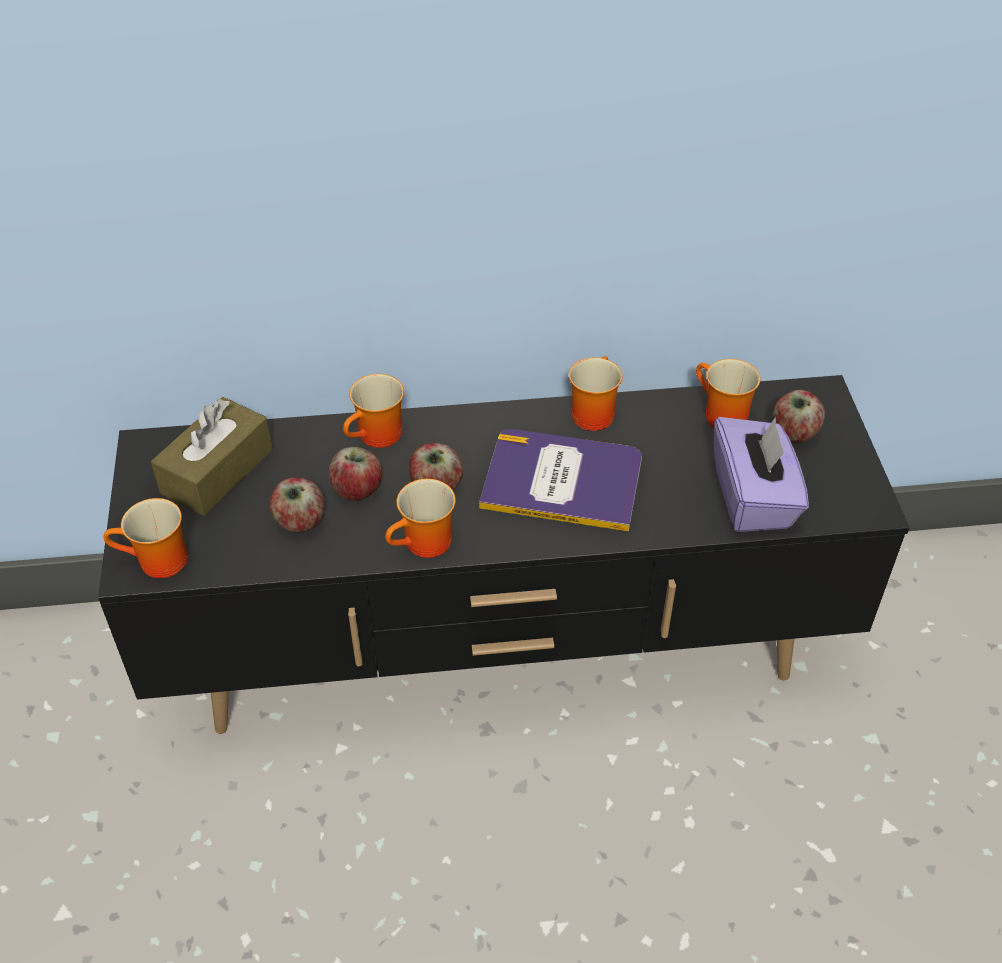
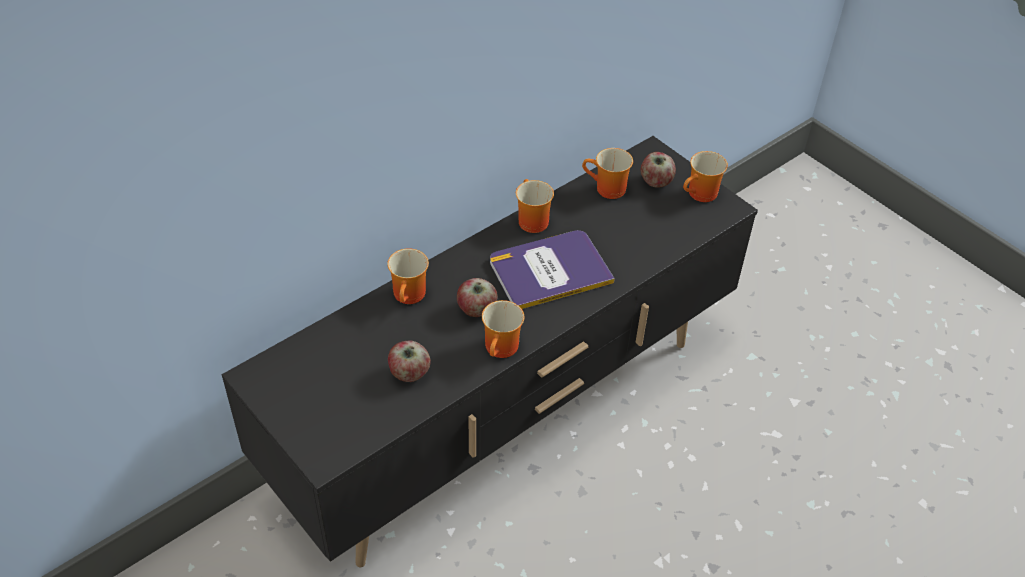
camera: 35 degrees left, 0 degrees up
mug [104,498,188,578] -> mug moved to [683,151,728,202]
brown tissue box [151,397,273,516] -> none
apple [329,447,382,501] -> none
purple tissue box [714,417,809,532] -> none

